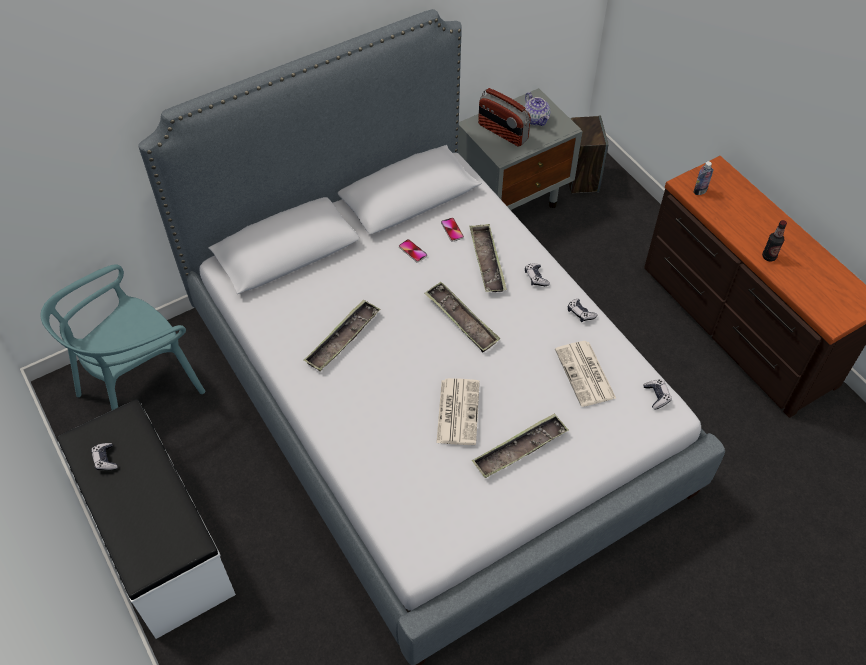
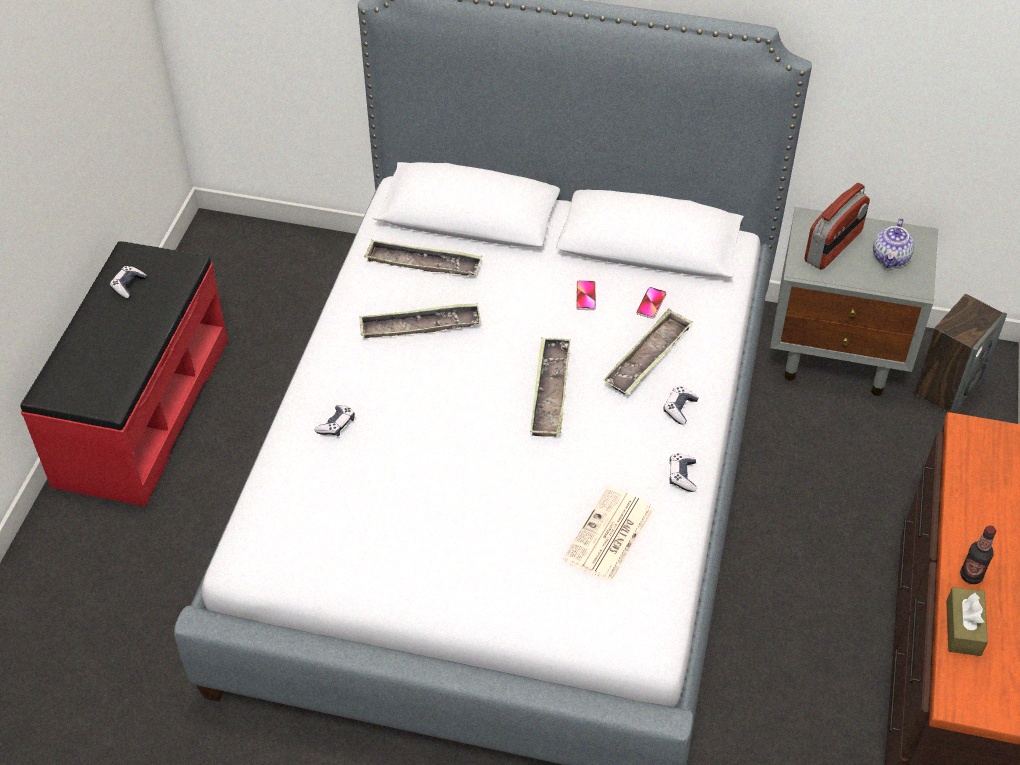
camera: 45 degrees right, 5 degrees down
turquoise chair [40,264,205,410] -> none
white bench [57,399,236,639] -> red bench [20,241,228,506]
newspaper [436,378,480,445] -> none
tray [472,413,568,478] -> tray moved to [364,240,482,276]
radio [478,88,531,147] -> radio turned 135 degrees counterclockwise [805,183,870,270]
game controller [643,379,672,409] -> game controller moved to [315,405,355,436]
bottle [693,161,713,195] -> none
none -> brown tissue box [946,587,988,656]

